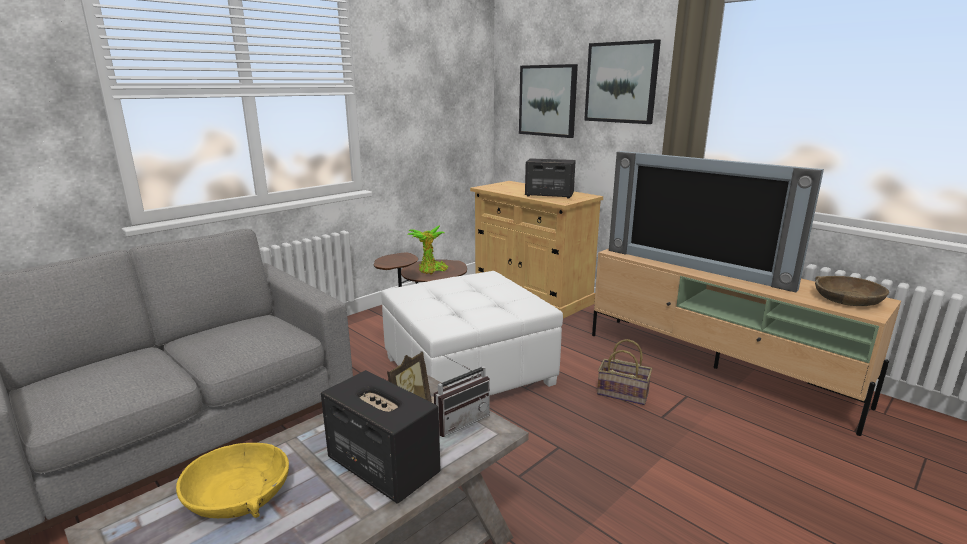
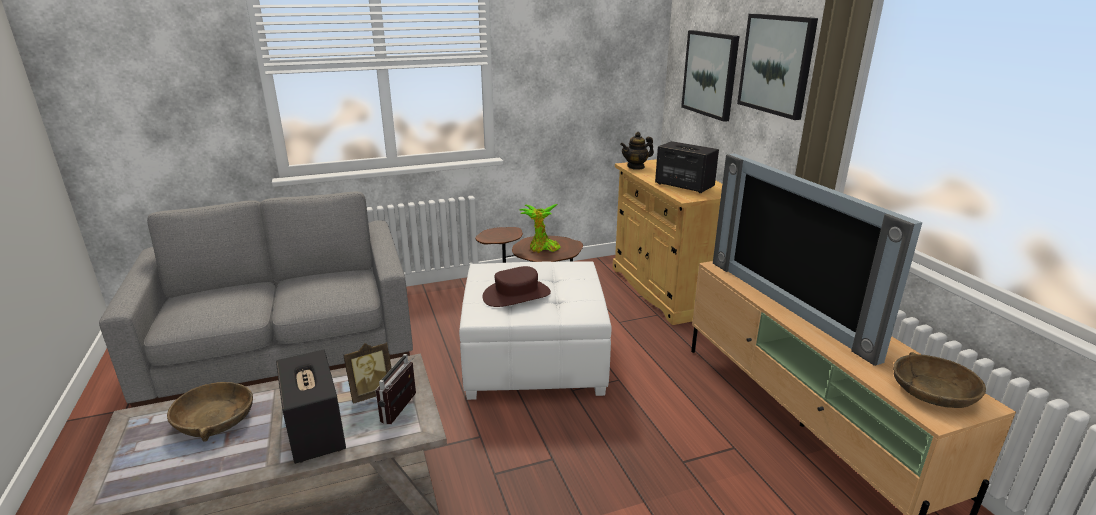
camera: 25 degrees right, 5 degrees up
yellow bowl [176,443,289,518] -> brown bowl [167,382,253,441]
radio [434,355,490,437] -> radio turned 120 degrees clockwise [375,354,416,425]
basket [597,339,652,405] -> none
none -> brown hat [483,266,551,307]
none -> teapot [620,132,654,170]

